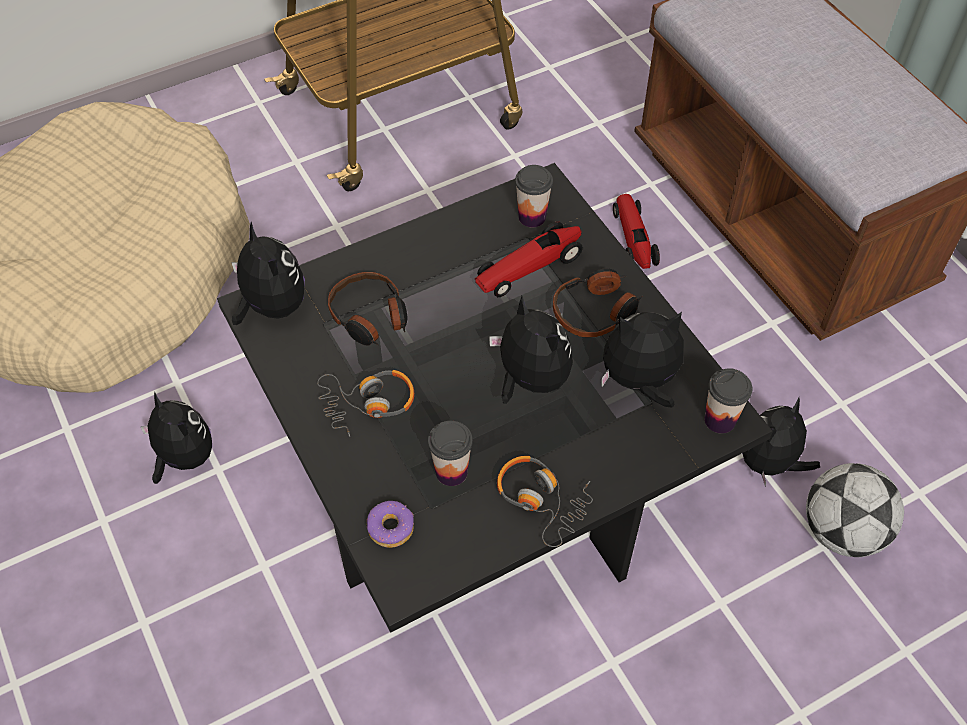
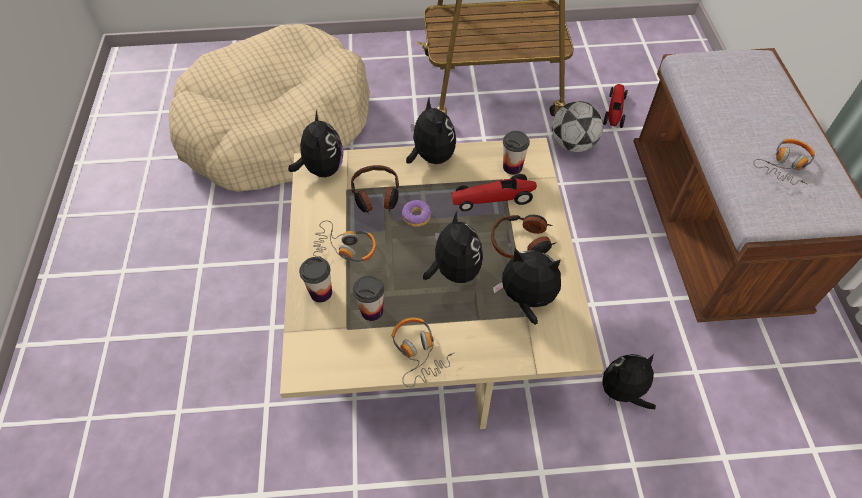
camera: 25 degrees right, 0 degrees up
plush toy [140,391,212,484] -> plush toy moved to [406,98,456,164]
black coffee table [217,163,773,633] -> beige coffee table [280,138,604,429]
donut [367,501,414,548] -> donut moved to [402,200,432,227]
toy car [613,194,660,269] -> toy car moved to [603,84,628,128]
cup [704,368,752,434] -> cup moved to [299,257,332,302]
football [806,463,904,557] -> football moved to [552,101,603,152]
none -> headphones [753,139,815,185]

